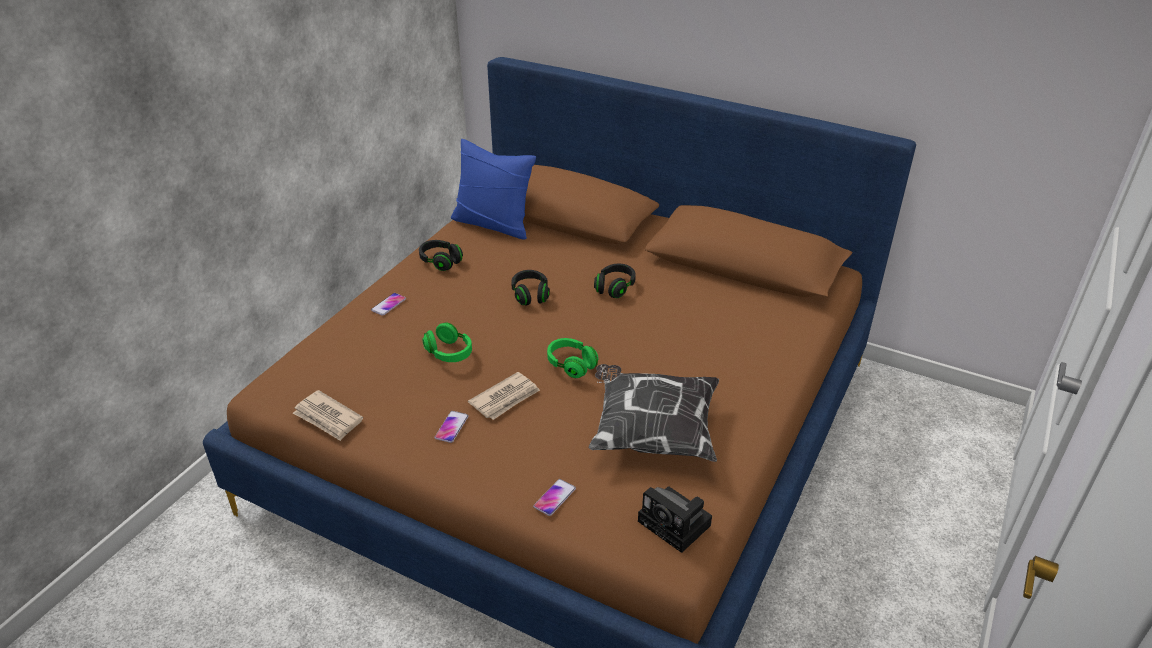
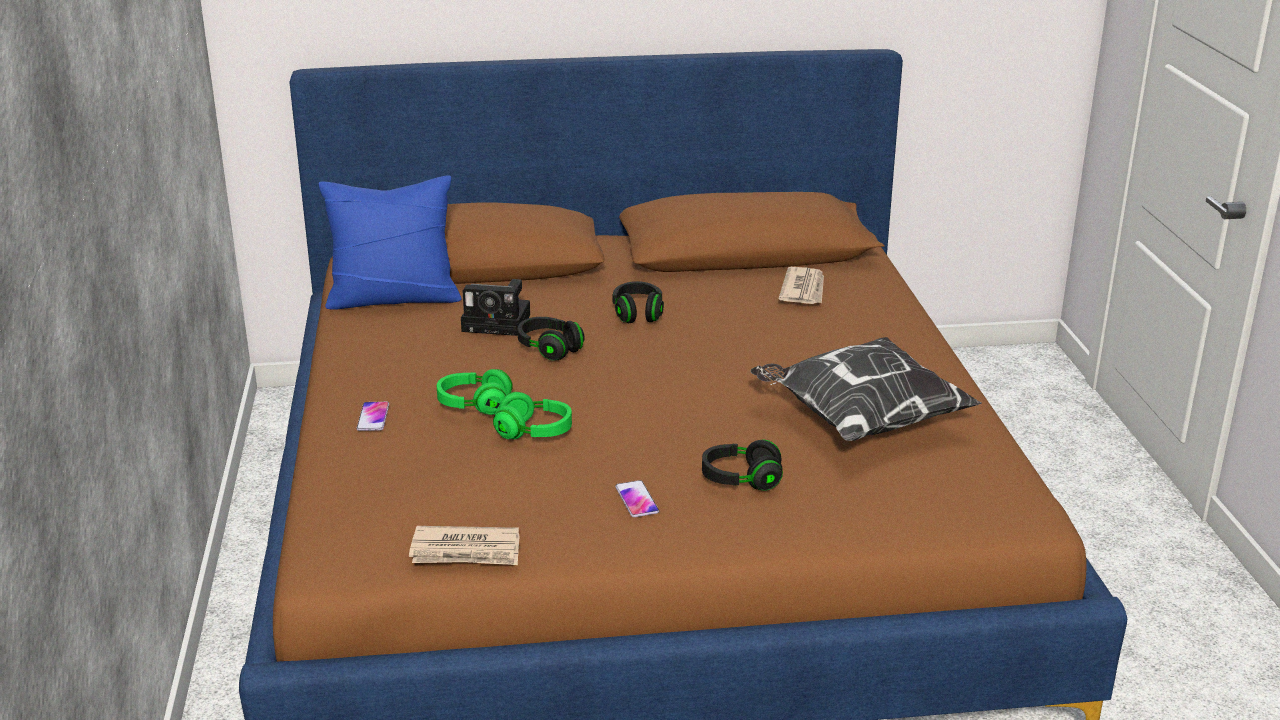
camera: 35 degrees left, 10 degrees down
black headphones [419,240,463,271] -> black headphones moved to [702,439,783,491]
newspaper [468,372,540,420] -> newspaper moved to [779,267,824,304]
phone [533,479,576,516] -> none
green headphones [547,338,598,378] -> green headphones moved to [437,369,513,415]
camera [638,486,712,553] -> camera moved to [461,279,530,336]

